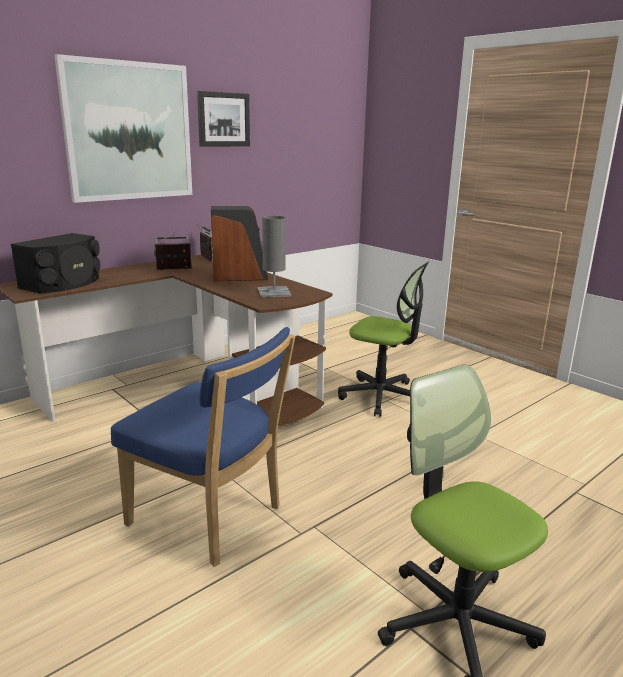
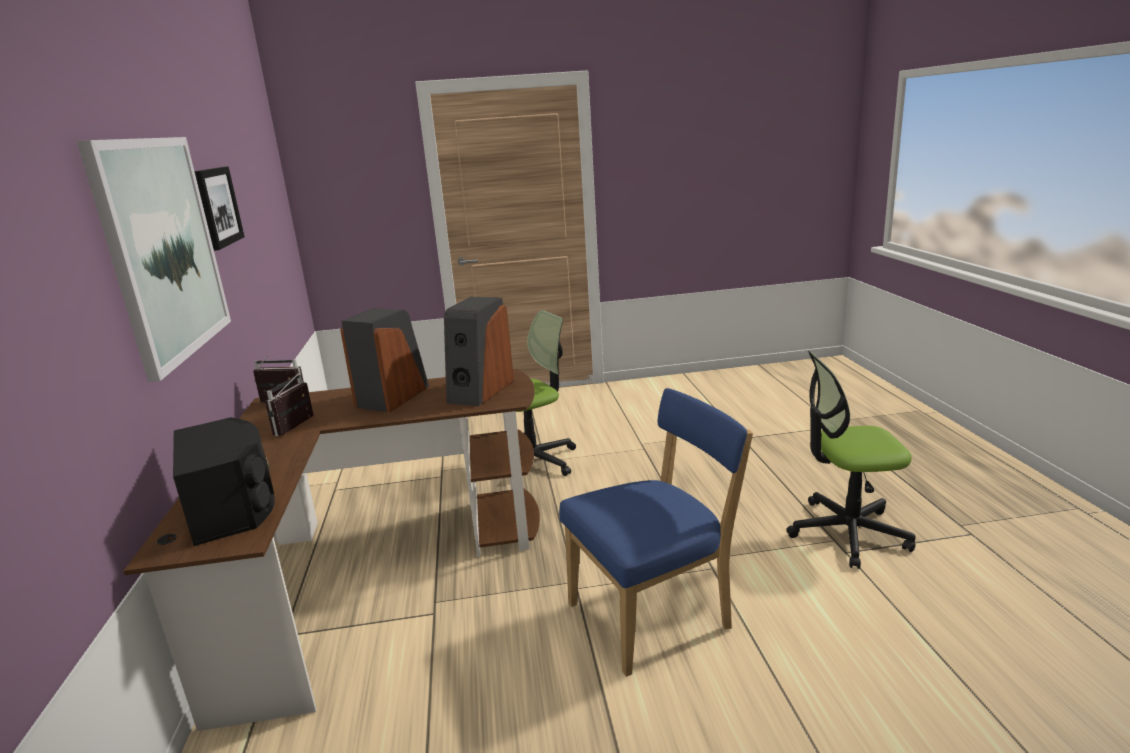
camera: 55 degrees left, 0 degrees up
grey table lamp [258,216,291,298] -> speaker [444,297,514,406]

